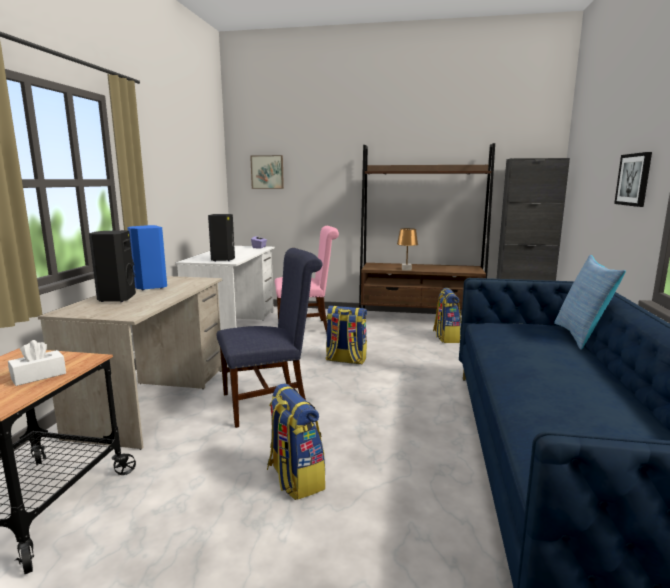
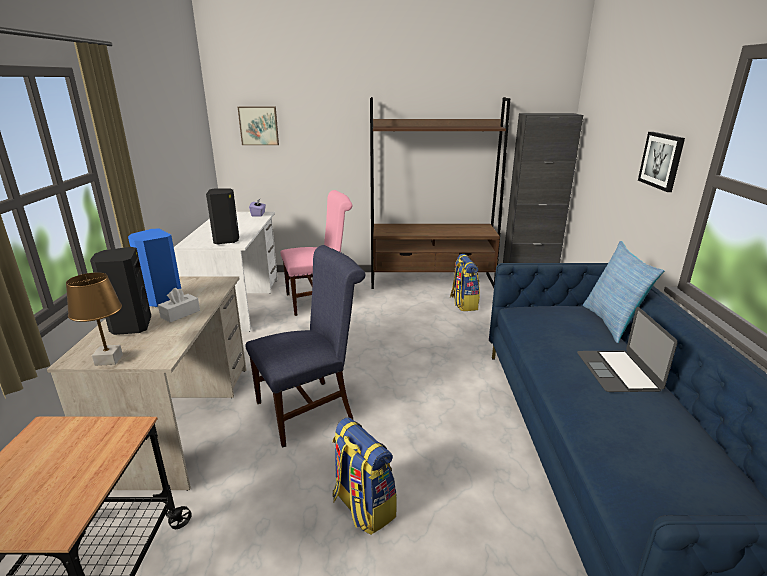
camera: 10 degrees left, 10 degrees up
white tissue box [8,340,66,386] -> white tissue box moved to [158,288,200,323]
backpack [326,306,367,364] -> none
brown table lamp [397,228,418,271] -> brown table lamp moved to [66,273,123,366]
none -> laptop [577,307,678,392]

